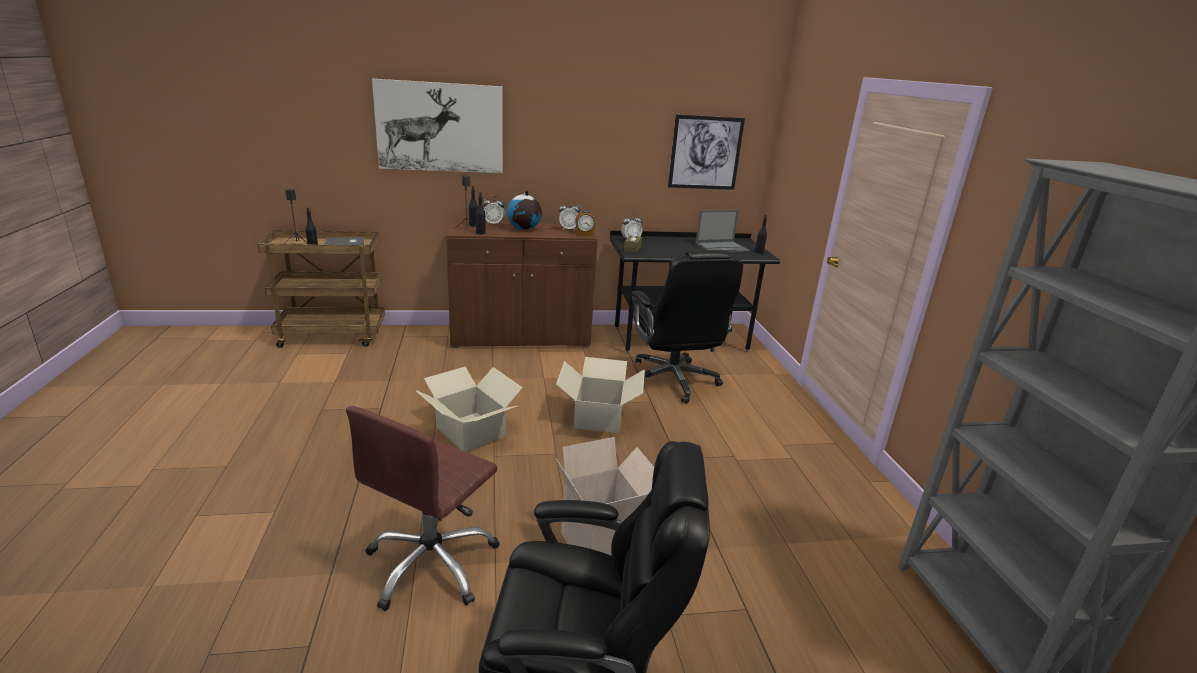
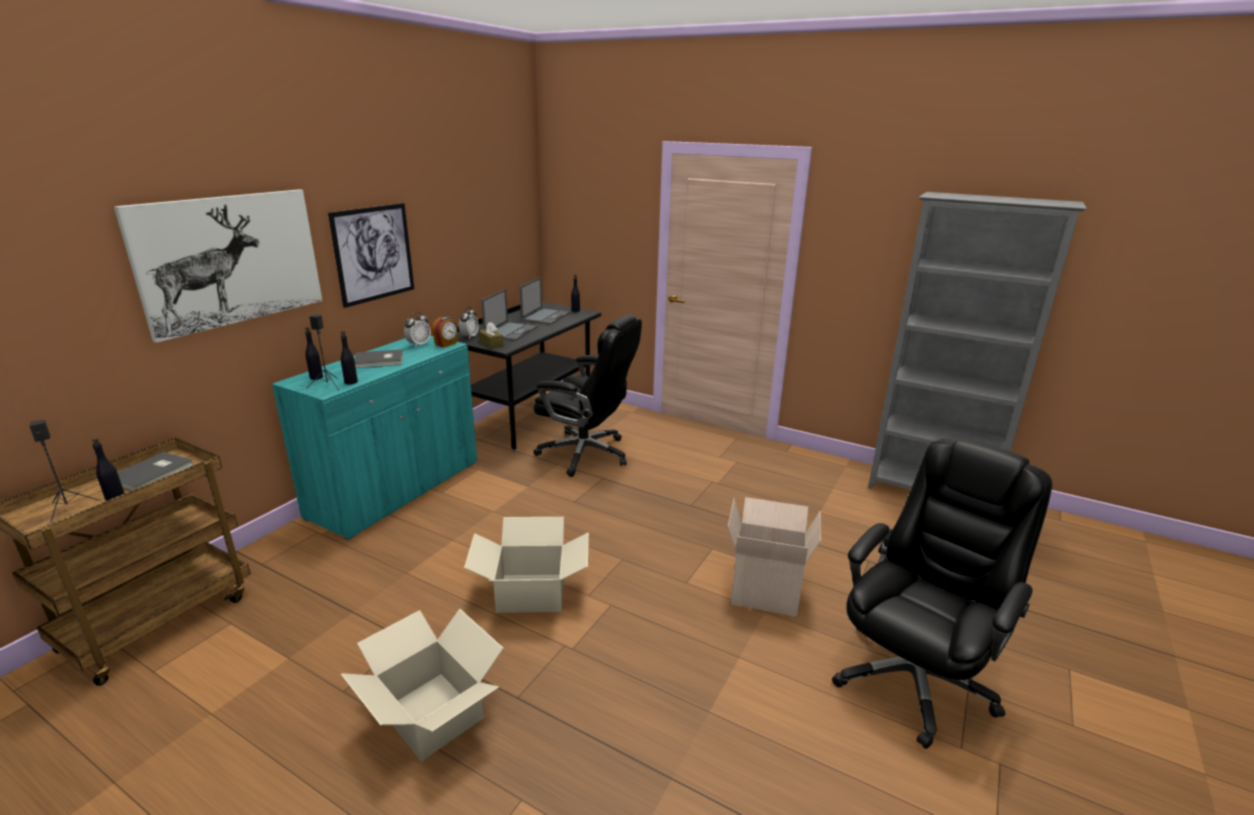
camera: 50 degrees left, 0 degrees up
brown office chair [346,406,500,611] -> none
brown cabinet [446,221,598,348] -> turquoise cabinet [272,336,477,540]
alarm clock [483,196,505,225] -> none
globe [507,190,542,230] -> grey book [354,349,403,368]
cardboard box [556,357,645,433] -> cardboard box moved to [341,609,504,761]
picture [668,114,745,190] -> picture moved to [328,203,414,308]
none -> laptop [481,289,537,341]

